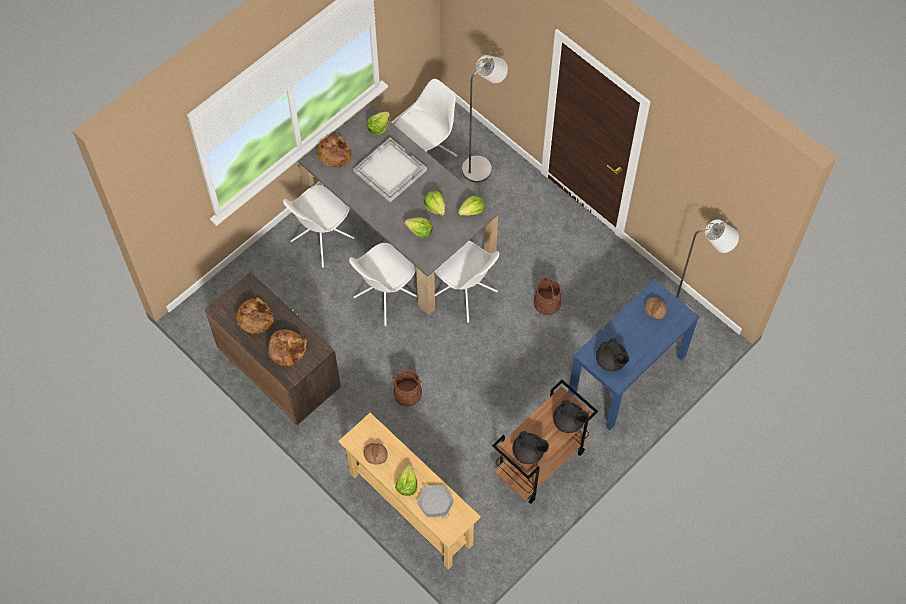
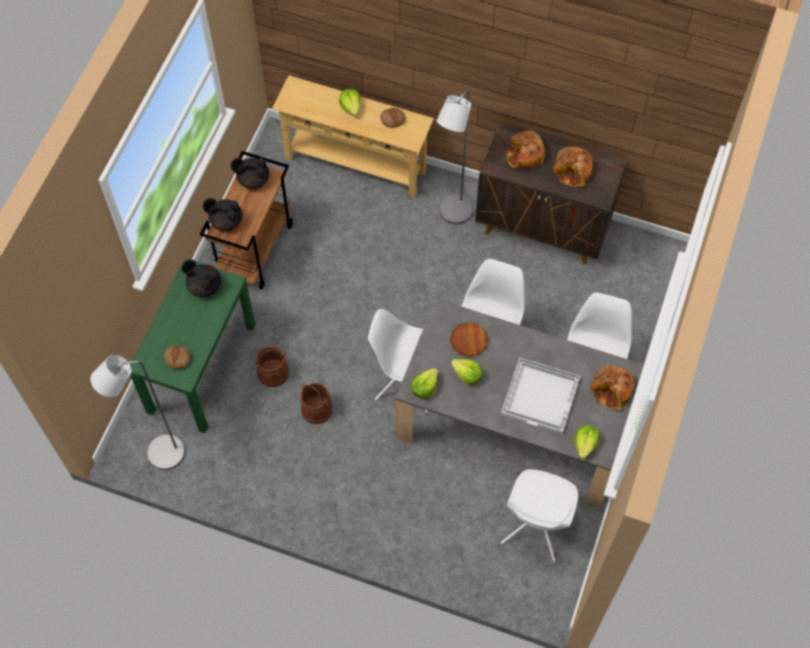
camera: 155 degrees right, 0 degrees up
brown bucket [392,370,422,406] -> brown bucket moved to [254,346,289,387]
lettuce [404,218,433,238] -> brown plate [450,322,489,357]
frying pan [417,485,454,519] -> none
grey floor lamp [462,55,508,182] -> grey floor lamp moved to [437,90,473,224]
blue console table [568,279,699,430] -> green console table [130,258,256,433]

